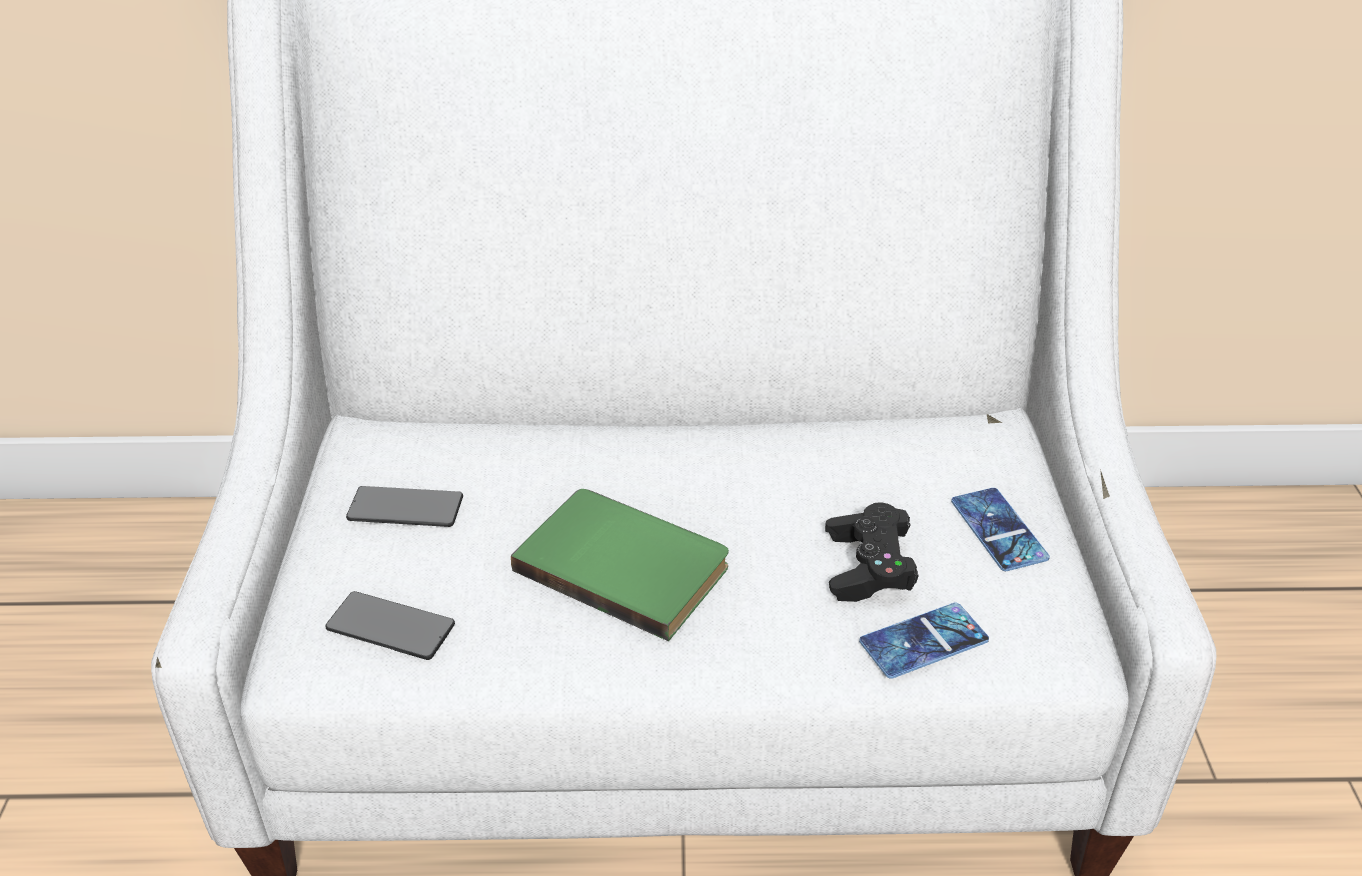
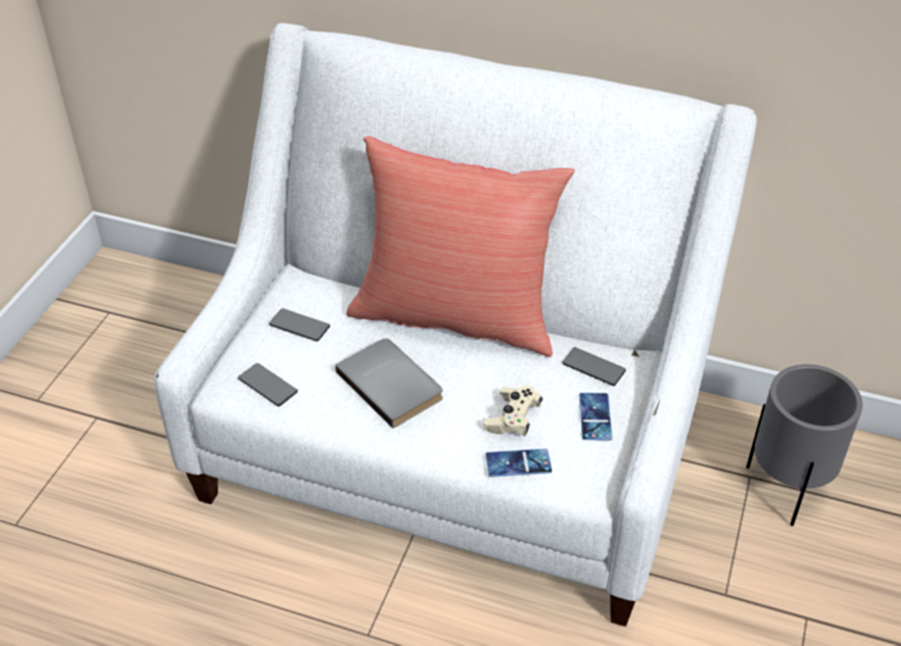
camera: 20 degrees right, 5 degrees up
green book [511,489,729,641] -> grey book [335,338,443,428]
black game controller [825,503,919,602] -> beige game controller [483,386,543,436]
none -> red pillow [346,136,575,357]
none -> phone [562,347,626,386]
none -> grey planter [746,364,863,526]

